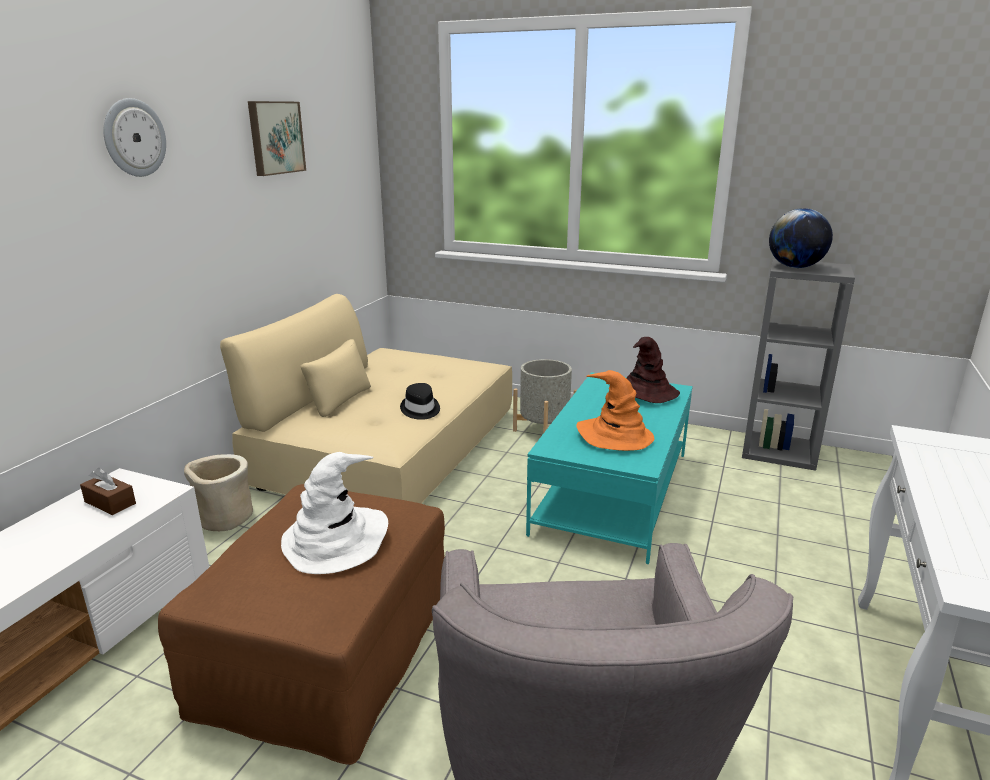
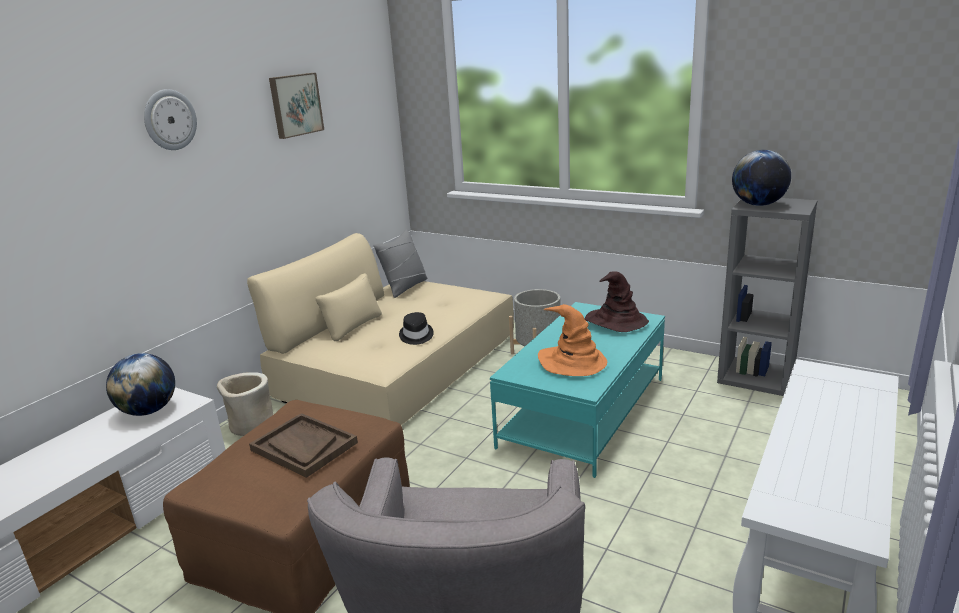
camera: 10 degrees right, 0 degrees up
brown tissue box [80,468,136,515] -> globe [106,353,175,416]
white hat [281,452,388,574] -> brown tray [249,413,358,478]
none -> grey pillow [373,229,427,298]

